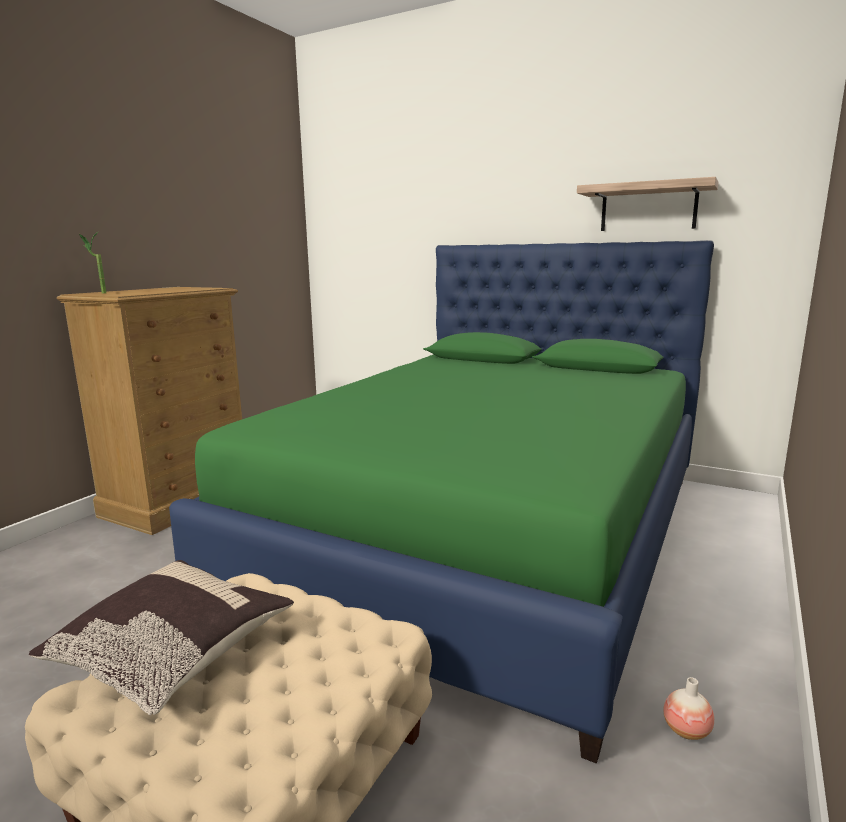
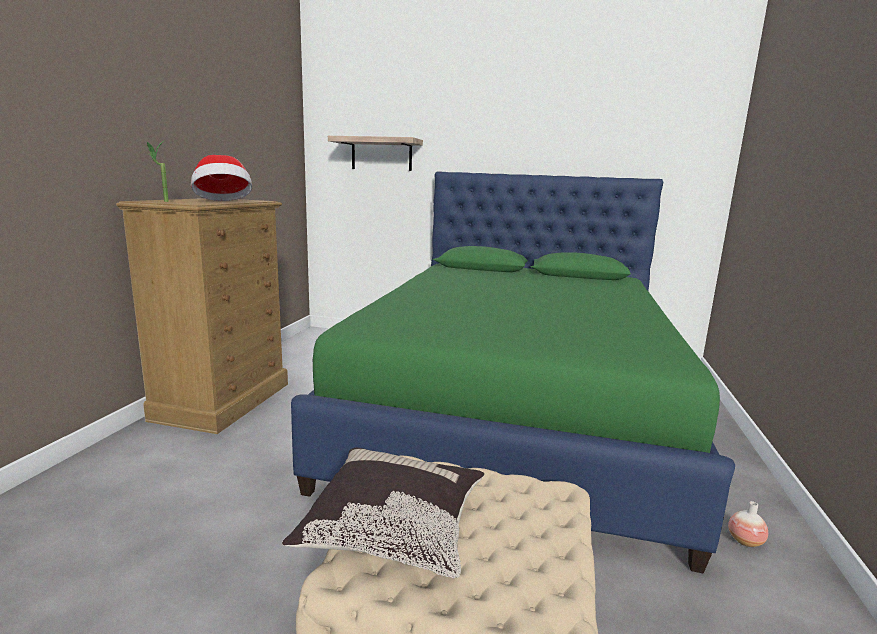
camera: 15 degrees left, 0 degrees up
shelf [577,177,719,231] -> shelf moved to [328,136,423,171]
none -> hat [191,155,252,201]

